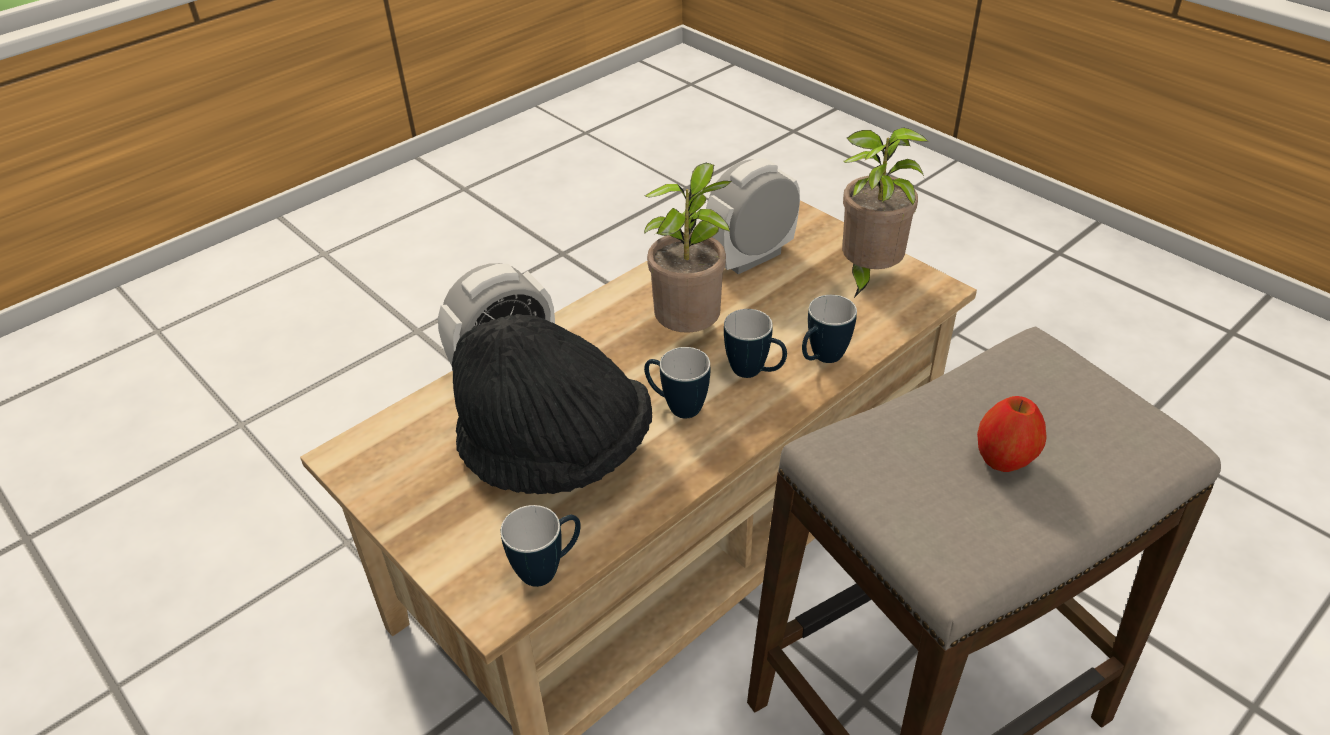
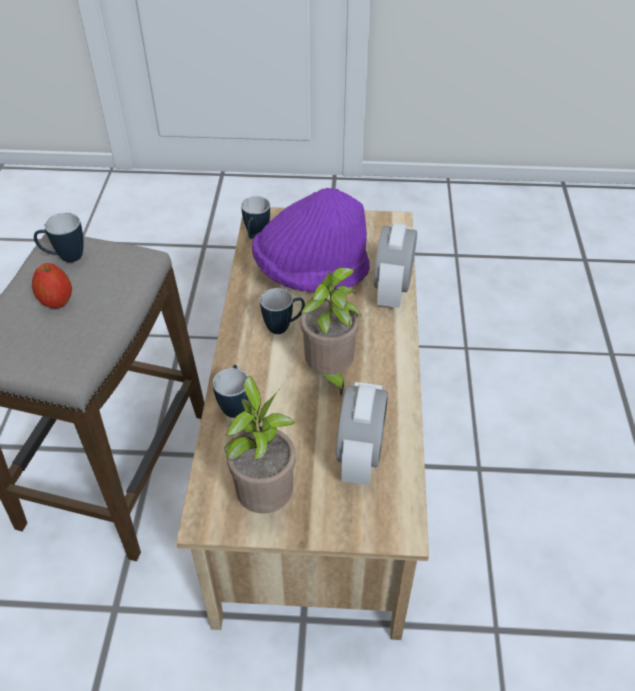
camera: 135 degrees right, 5 degrees up
black hat [452,314,652,494] -> purple hat [252,188,370,292]
mug [724,309,787,378] -> mug moved to [34,213,84,262]

